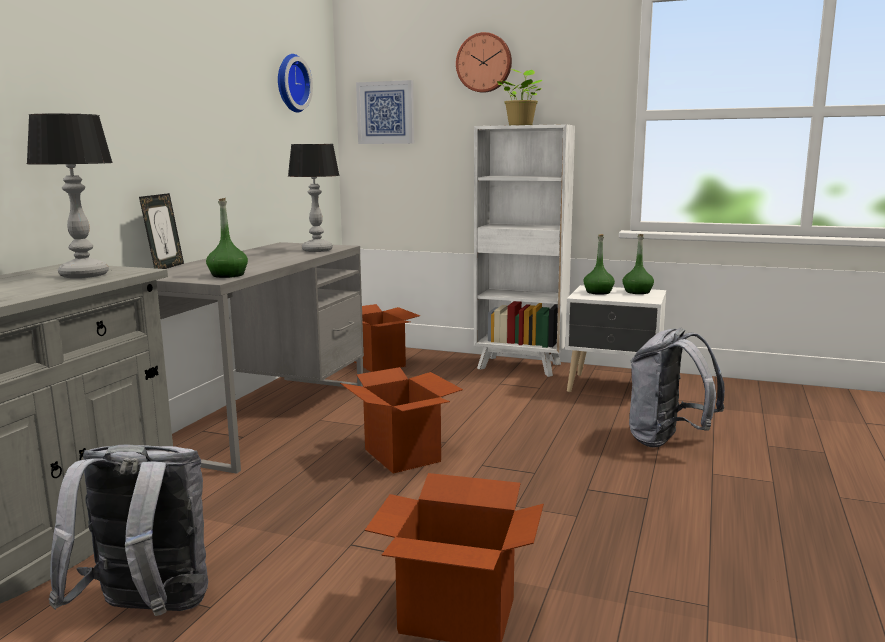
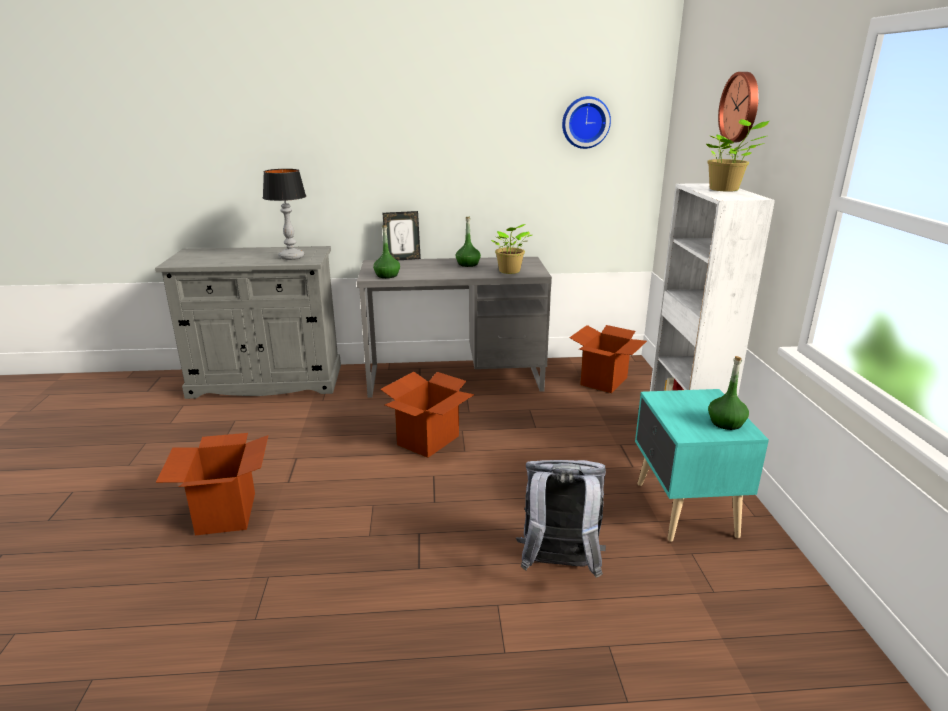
camera: 65 degrees right, 10 degrees up
grey backpack [48,445,208,616] -> none
table lamp [288,144,340,252] -> potted plant [491,224,532,274]
picture [356,80,414,144] -> none
white nightstand [565,285,667,392] -> turquoise nightstand [635,389,769,542]
green bottle [583,234,615,295] -> green bottle moved to [456,217,481,267]

